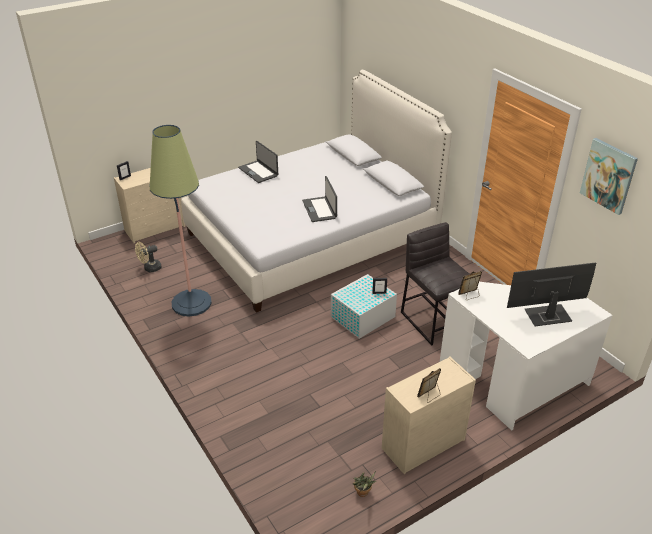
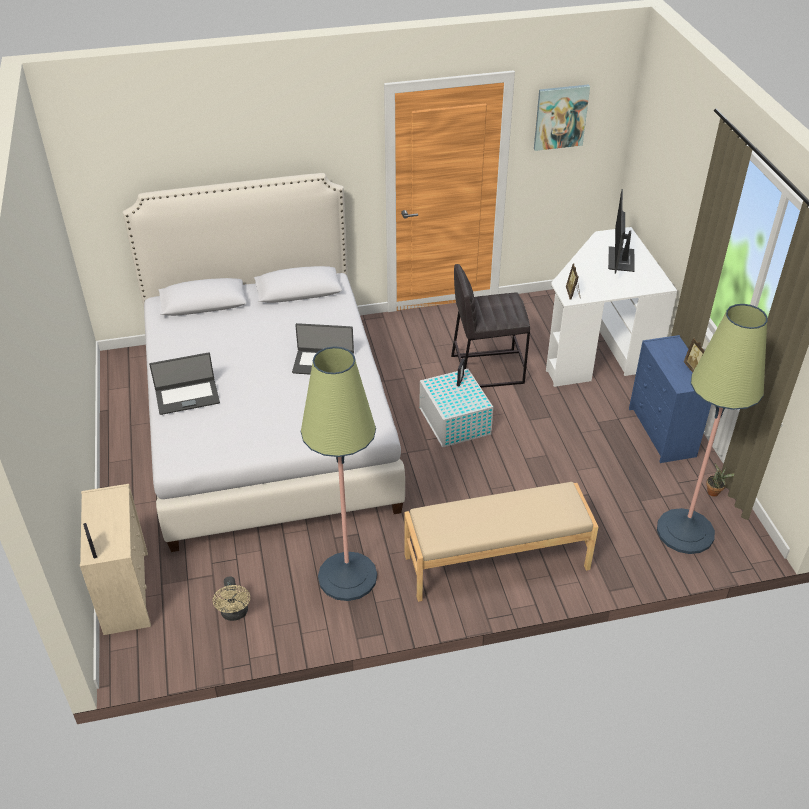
camera: 70 degrees left, 5 degrees up
beige dresser [382,357,476,474] -> blue dresser [629,335,711,463]
none -> beige bench [404,482,598,602]
none -> floor lamp [657,304,768,554]

